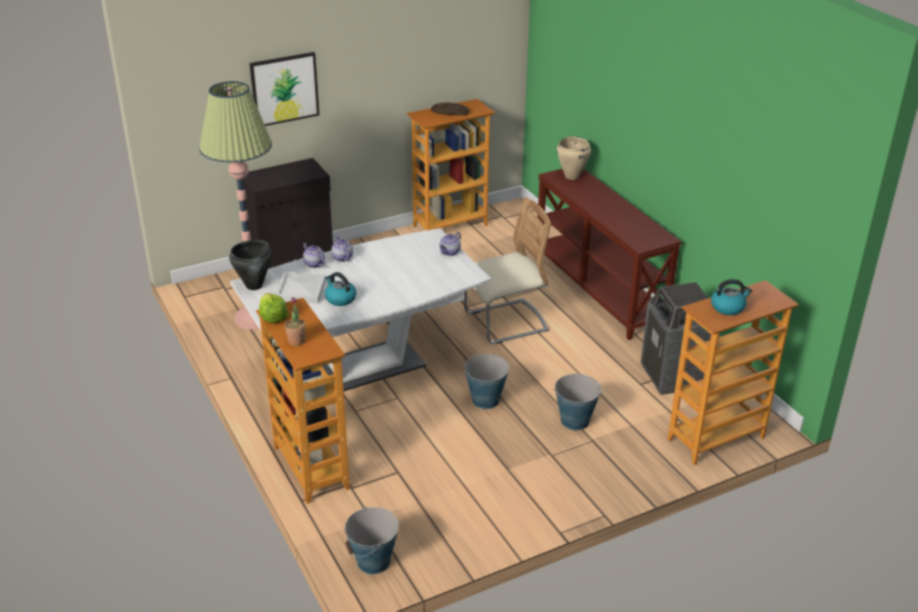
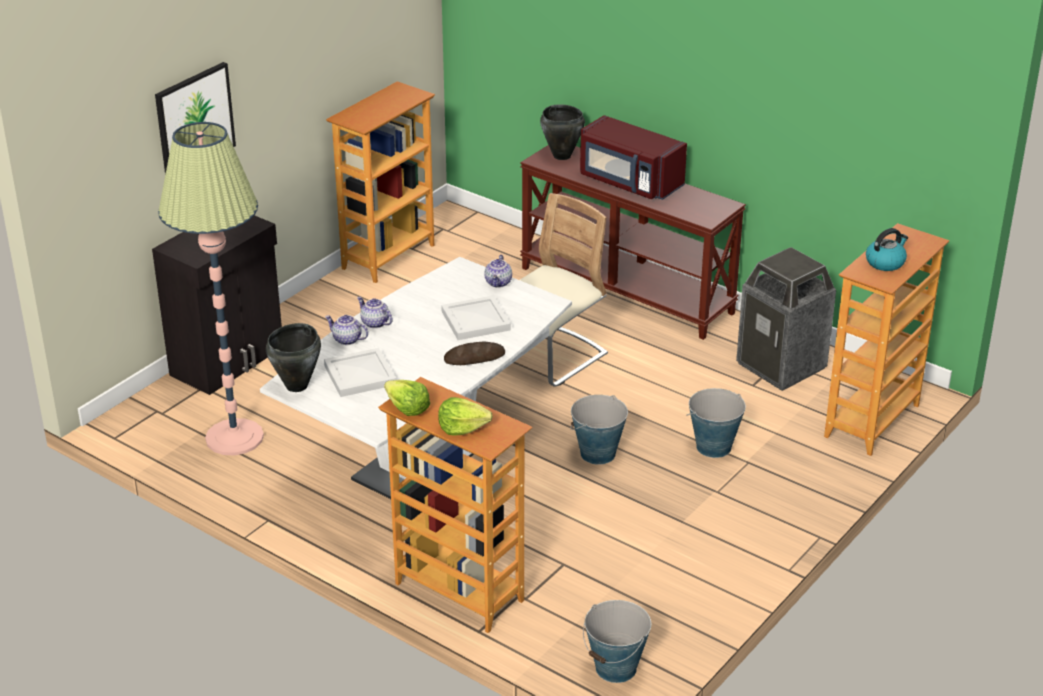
camera: 25 degrees left, 0 degrees up
potted plant [285,297,306,346] -> lettuce [438,397,493,436]
kettle [325,272,357,306] -> none
bread [431,103,470,115] -> bread moved to [444,342,505,365]
beige cooking pot [557,136,591,180] -> black cooking pot [540,104,585,160]
none -> white tray [441,296,511,340]
none -> red microwave [580,115,687,200]

